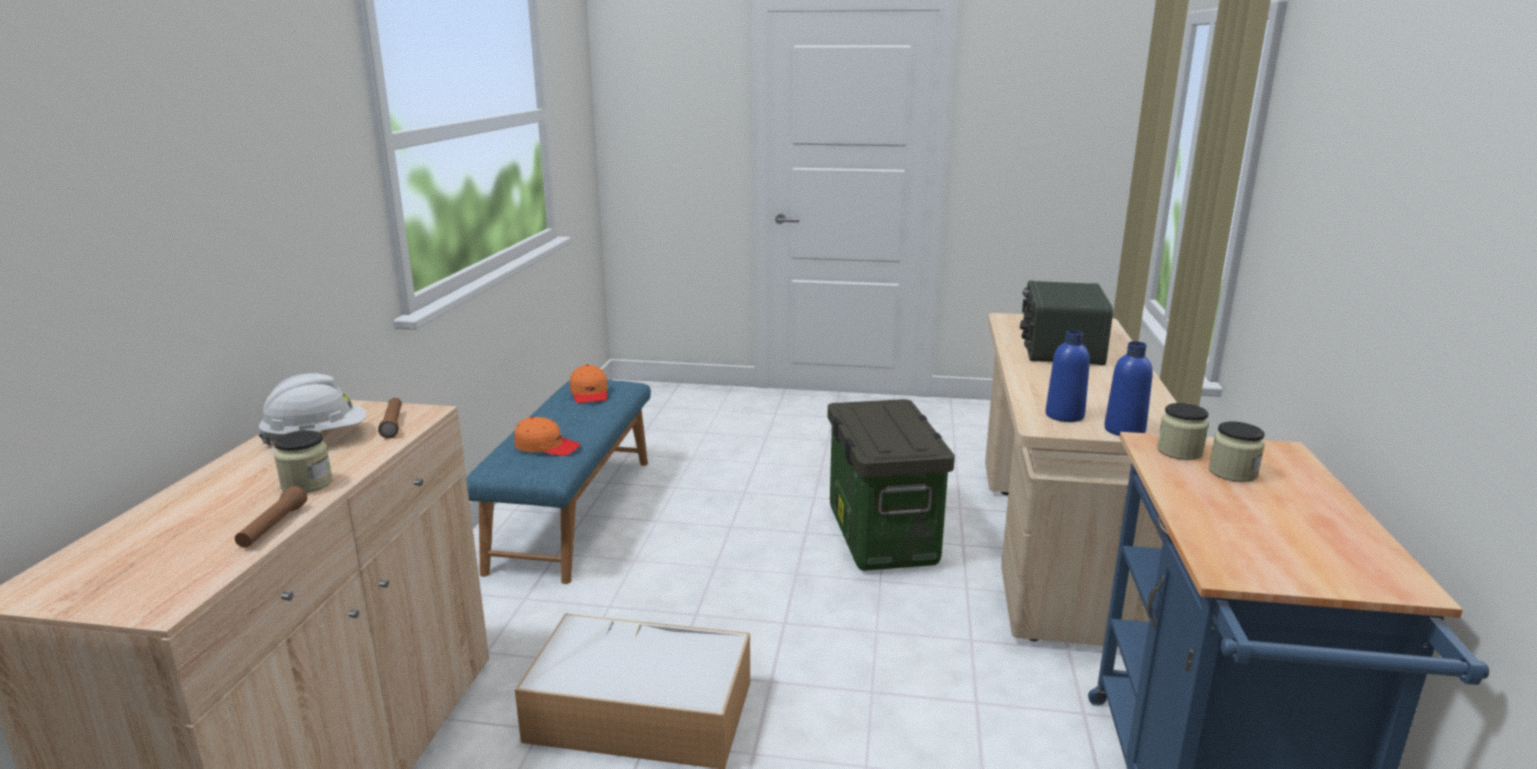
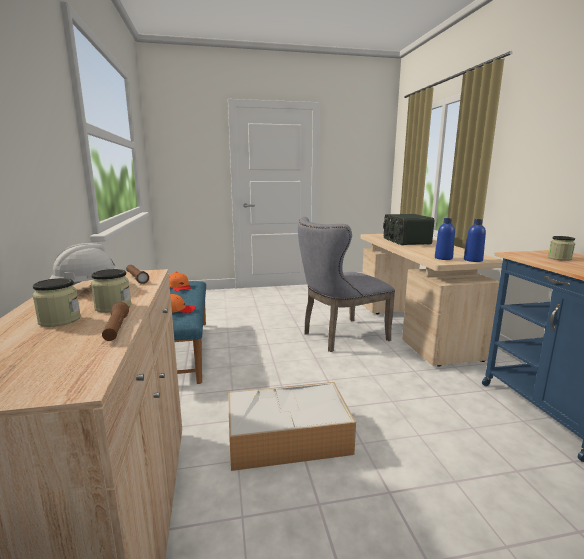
camera: 20 degrees left, 5 degrees down
storage box [827,399,955,571] -> grey chair [298,217,395,352]
jar [1157,403,1209,460] -> jar moved to [32,278,81,327]

